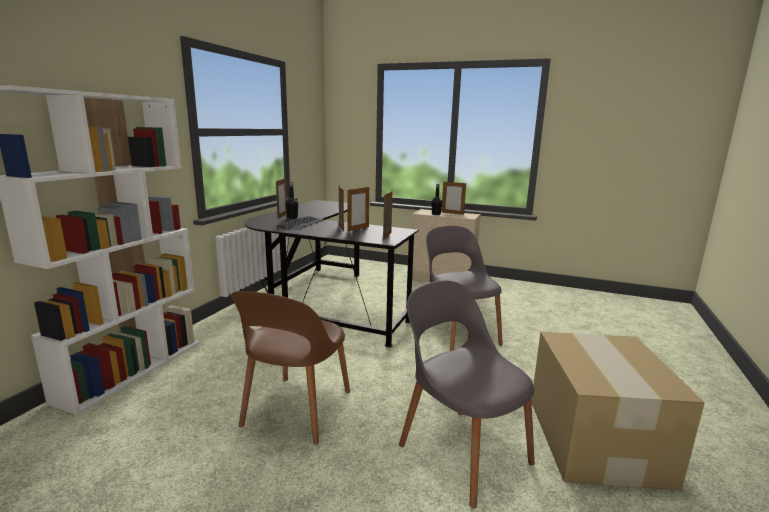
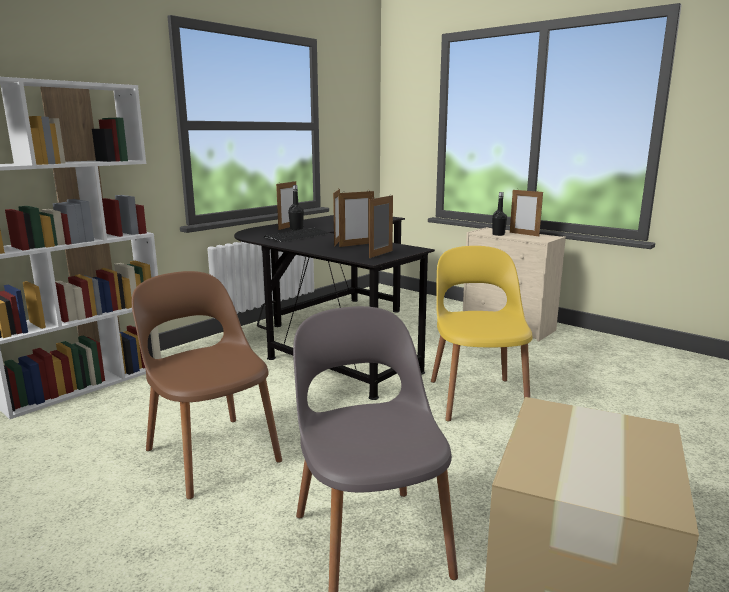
camera: 20 degrees right, 0 degrees up
brown chair [231,291,350,445] -> brown chair turned 105 degrees clockwise [132,271,282,499]
grey chair [426,226,503,351] -> yellow chair [431,246,533,421]

